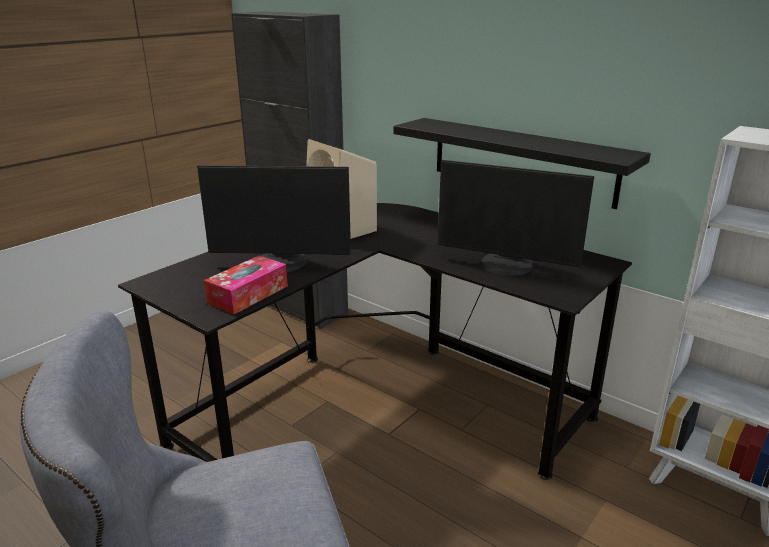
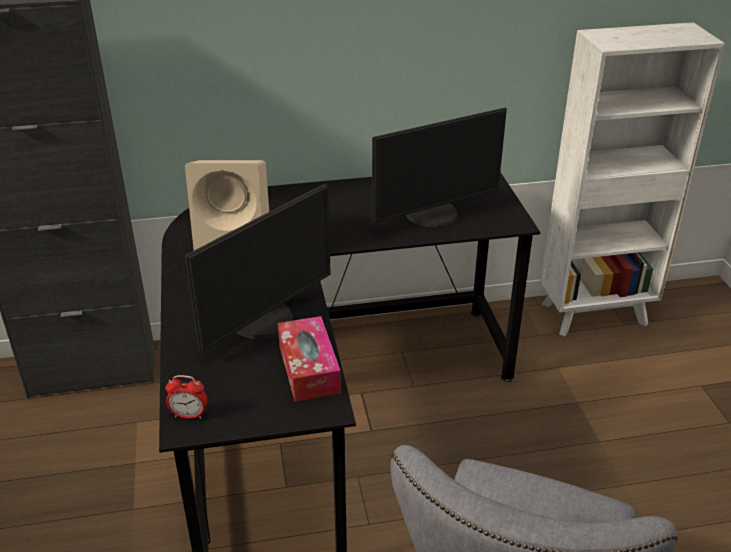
camera: 50 degrees left, 10 degrees up
black shelf [393,118,651,209] -> none
none -> alarm clock [166,375,207,419]

